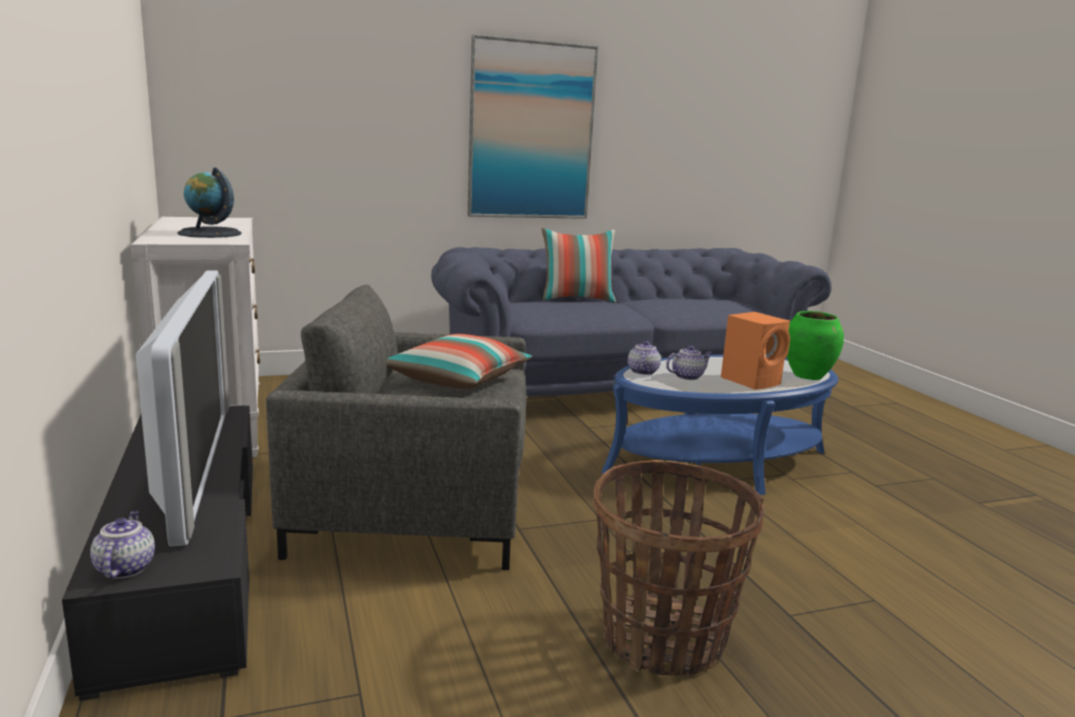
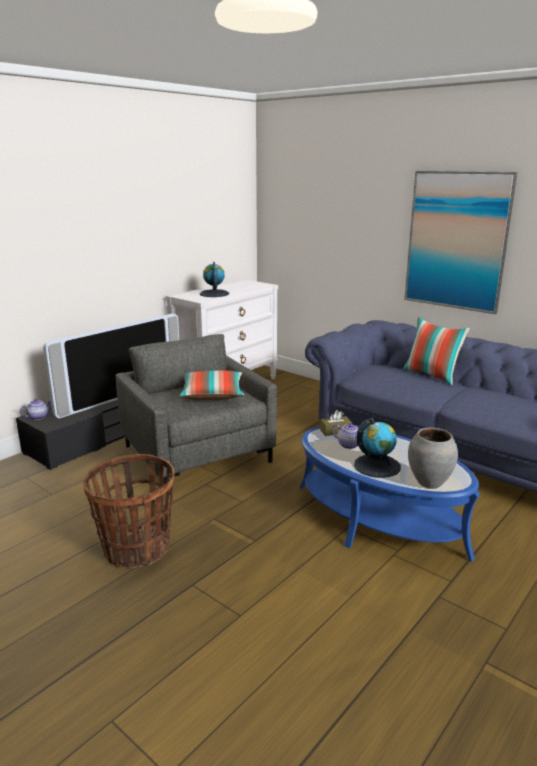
camera: 60 degrees right, 5 degrees up
teapot [628,341,661,375] -> brown tissue box [320,410,352,436]
orange speaker [721,312,790,390] -> globe [354,418,401,478]
green vase [787,311,844,380] -> grey vase [408,427,458,489]

